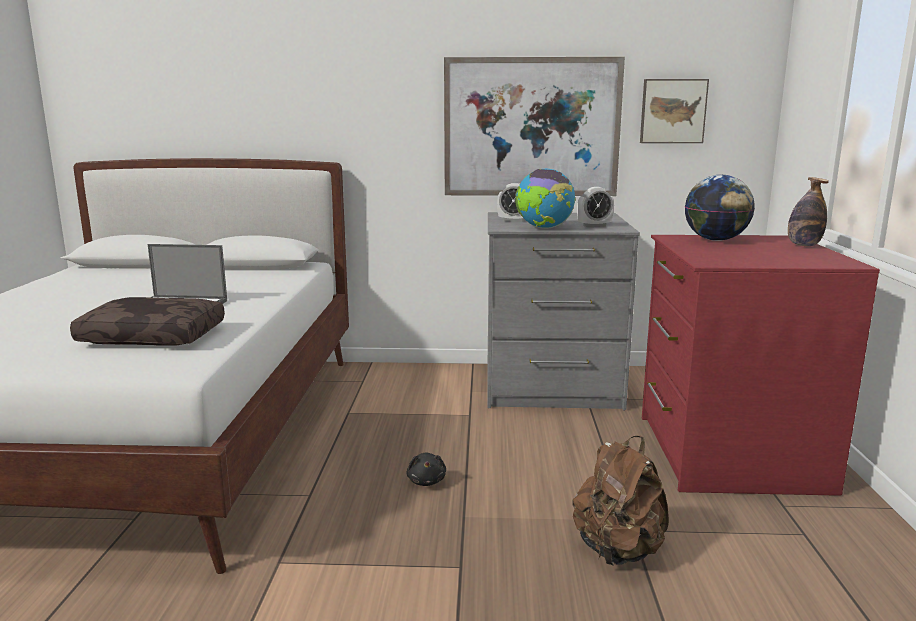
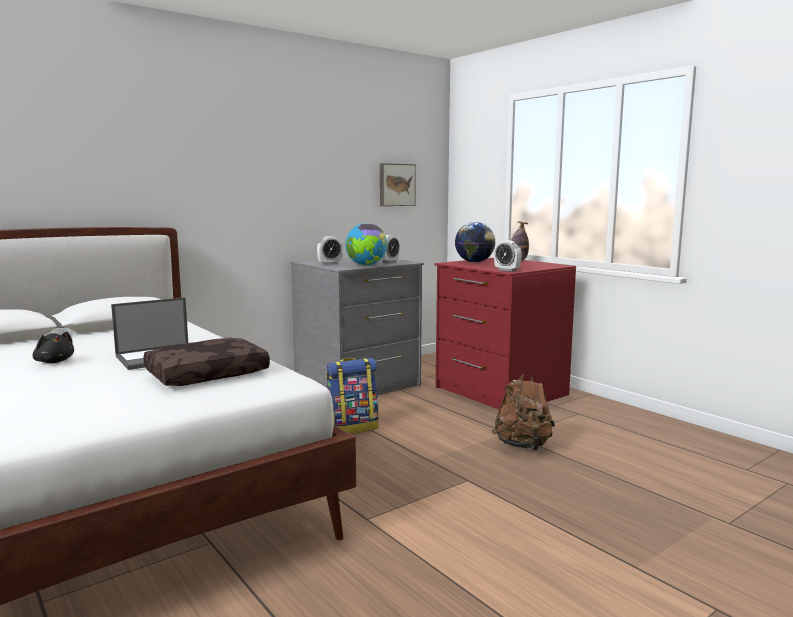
camera: 40 degrees left, 5 degrees down
black plush toy [406,453,446,486] -> black plush toy moved to [32,332,74,363]
picture [444,57,625,196] -> none
none -> backpack [326,358,379,434]
none -> alarm clock [494,240,522,272]

